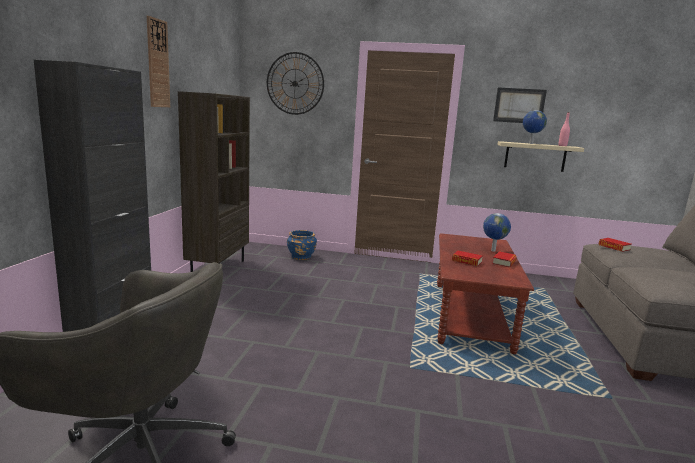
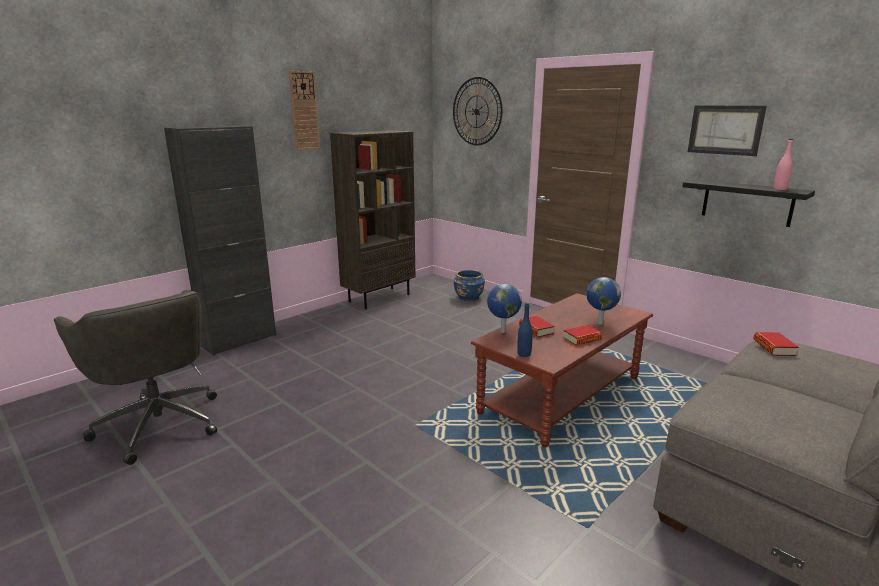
camera: 35 degrees right, 5 degrees up
beige shelf [497,141,584,172] -> black shelf [683,179,815,227]
globe [523,110,547,144] -> globe moved to [487,284,522,333]
none -> blue bottle [517,303,533,357]

